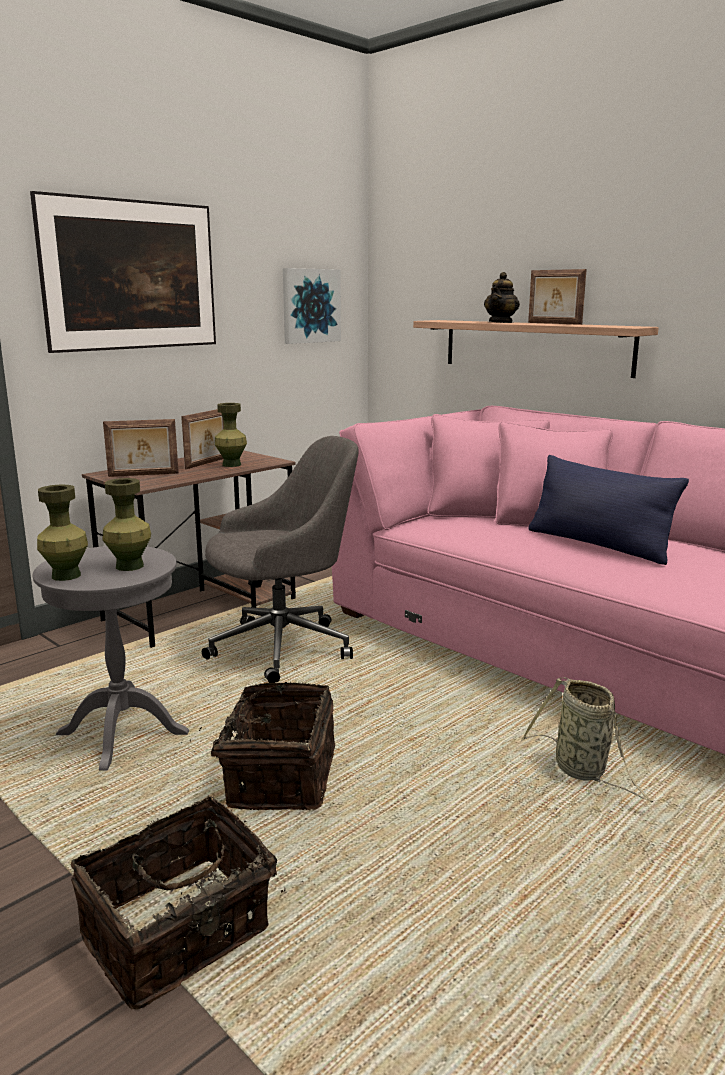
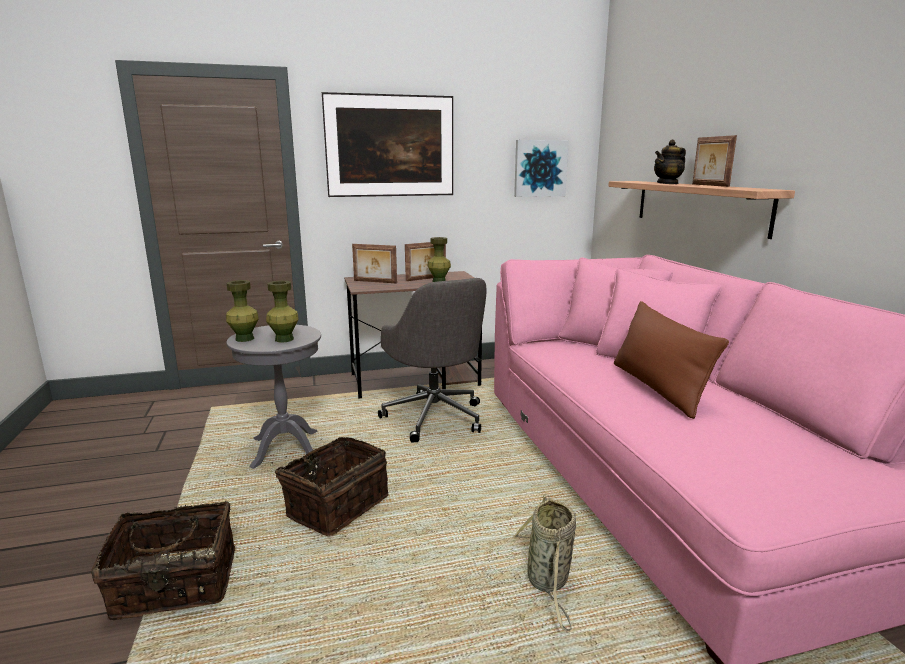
camera: 30 degrees right, 0 degrees up
grey office chair [202,436,359,683] -> grey office chair turned 60 degrees clockwise [378,278,486,442]
blue pillow [529,455,689,565] -> brown pillow [614,301,729,419]

